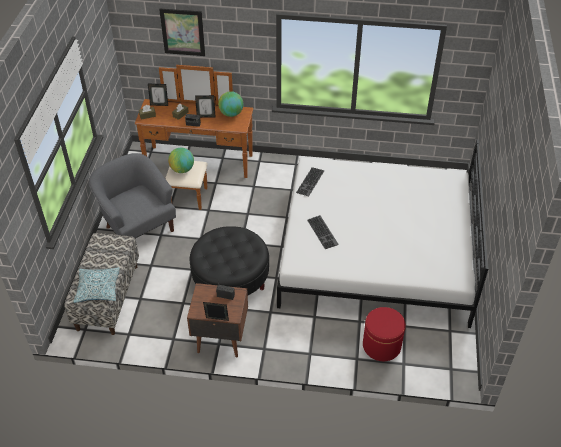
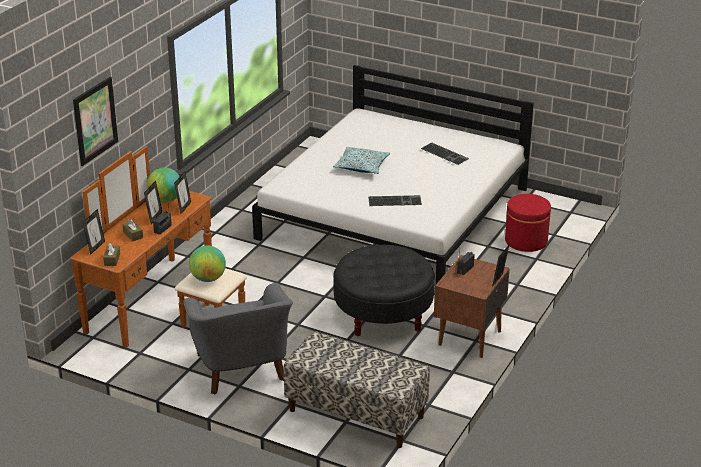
camera: 70 degrees left, 15 degrees down
pillow [73,267,120,303] -> pillow moved to [333,147,390,174]
grey armchair [89,153,176,239] -> grey armchair turned 90 degrees counterclockwise [183,283,293,395]
keyboard [296,167,325,197] -> keyboard moved to [421,142,469,165]
none -> picture frame [174,171,191,214]

